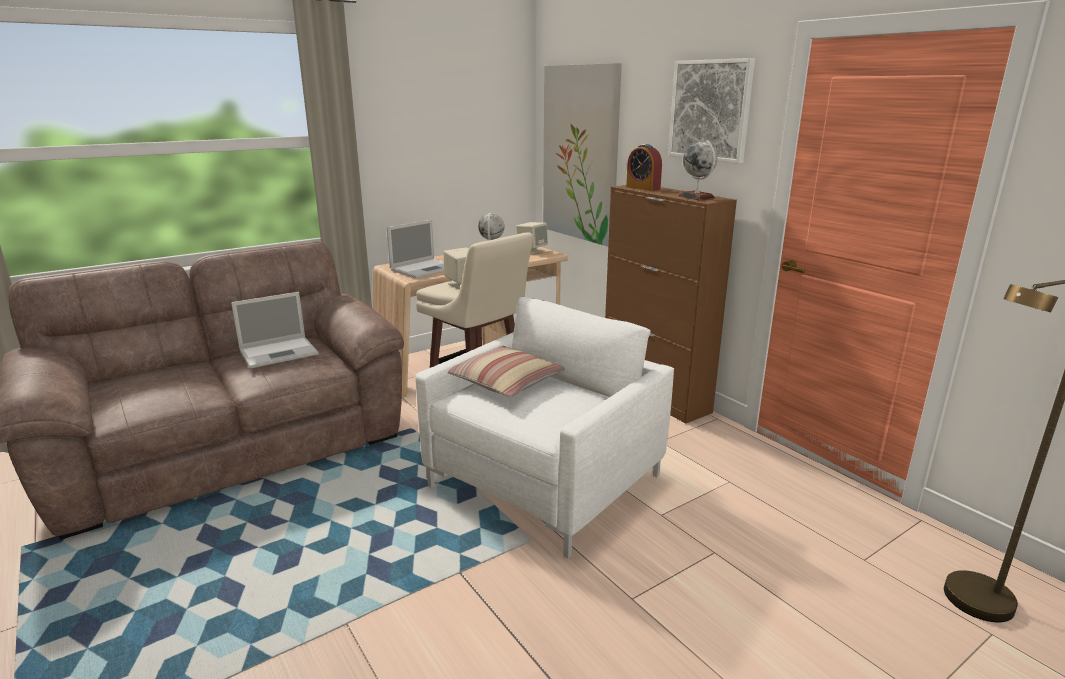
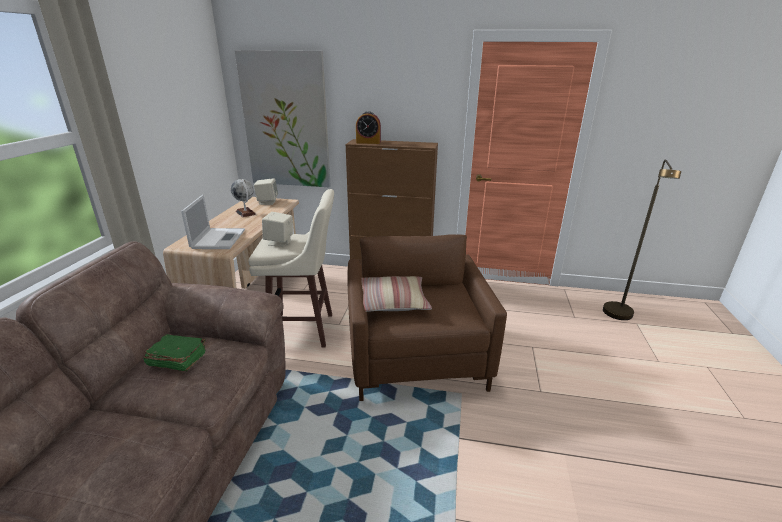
camera: 45 degrees left, 5 degrees up
laptop [231,292,319,369] -> green book [143,334,205,371]
white armchair [415,297,674,559] -> brown armchair [347,234,507,401]
picture [668,58,755,164] -> none
globe [679,140,718,200] -> none

